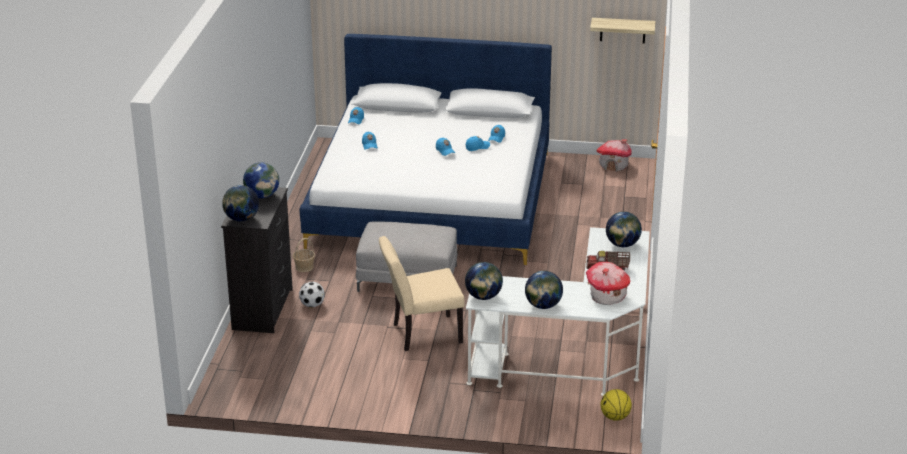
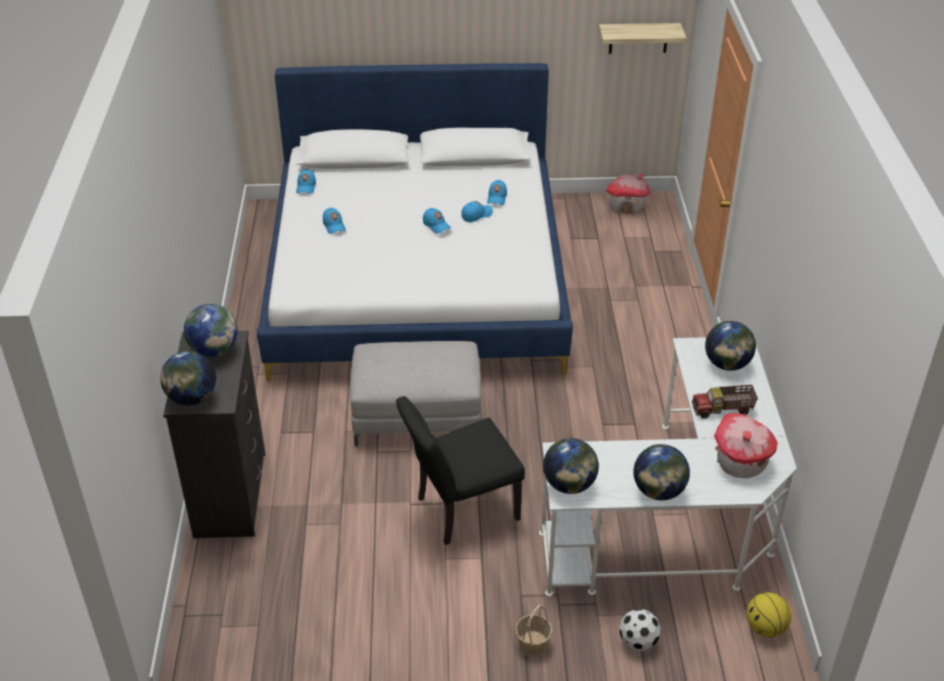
camera: 10 degrees left, 10 degrees up
basket [293,238,315,272] -> basket moved to [515,605,553,657]
football [299,282,325,307] -> football moved to [619,609,661,651]
beige chair [379,236,465,351] -> black chair [396,396,525,545]

